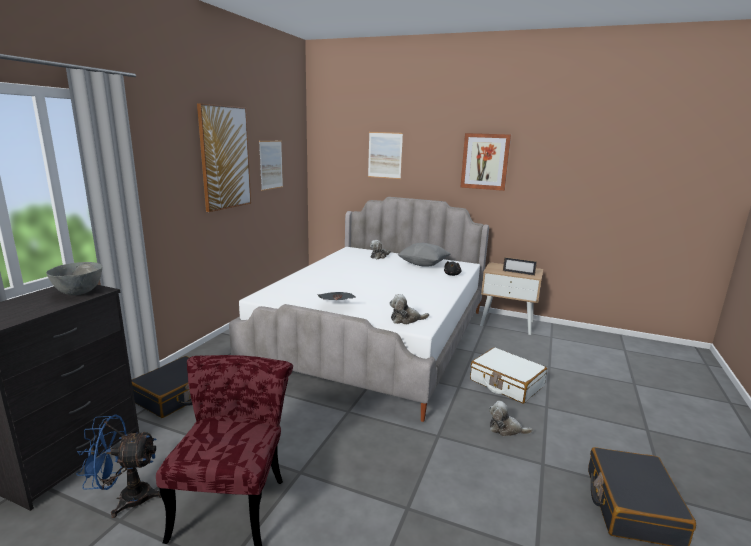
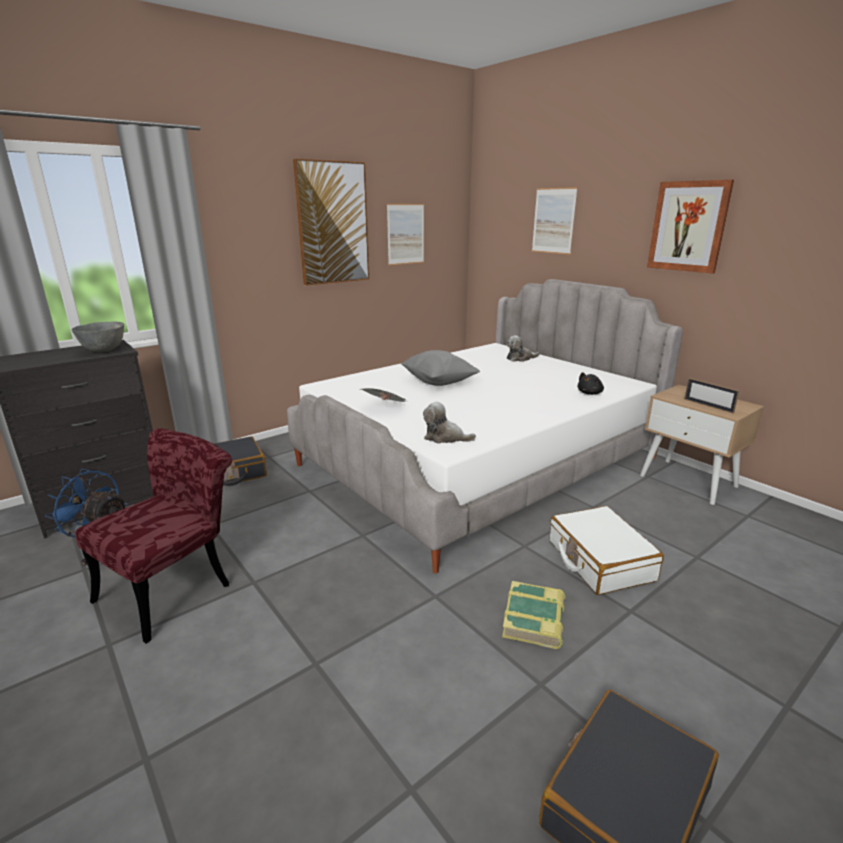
camera: 30 degrees right, 5 degrees up
grey pillow [398,243,451,267] -> grey pillow moved to [401,350,480,386]
plush toy [489,401,533,436] -> book [502,581,566,649]

